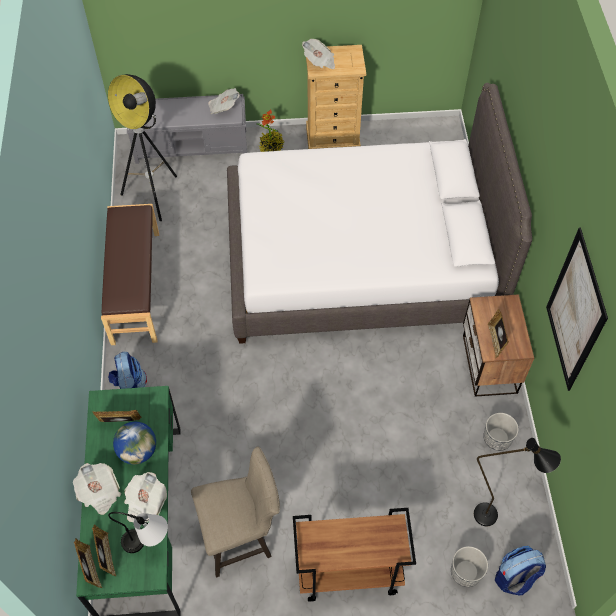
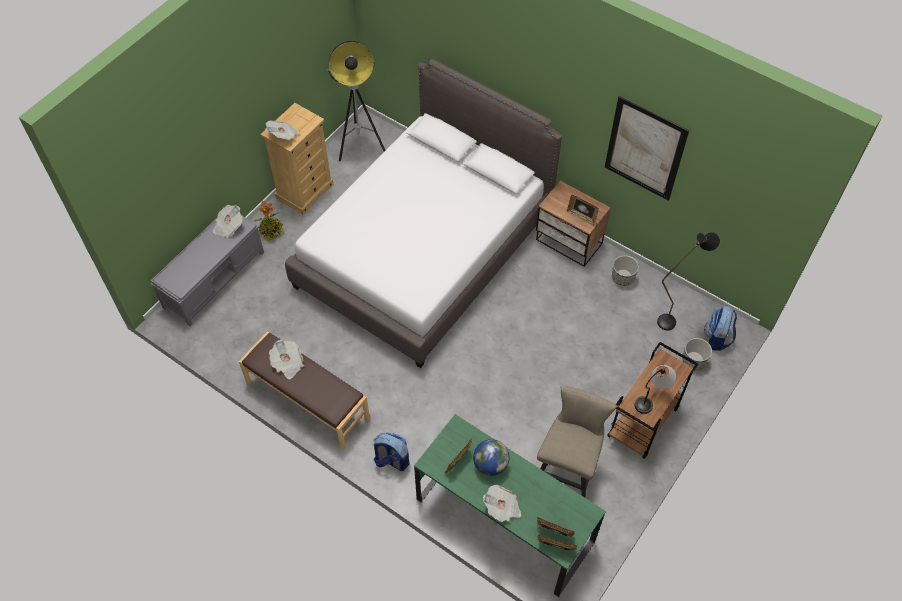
camera: 50 degrees left, 0 degrees up
floor lamp [108,74,177,221] -> floor lamp moved to [328,41,385,161]
table lamp [108,512,168,553] -> table lamp moved to [635,365,676,414]
newspaper [124,472,167,522] -> newspaper moved to [269,340,304,379]

